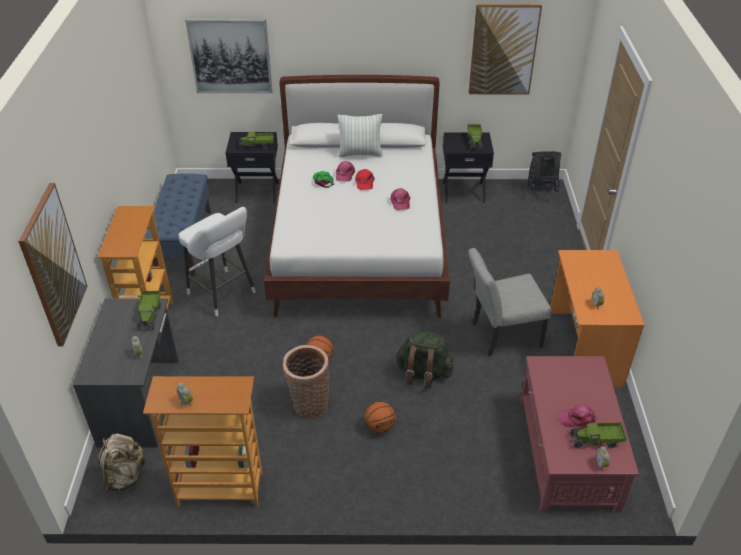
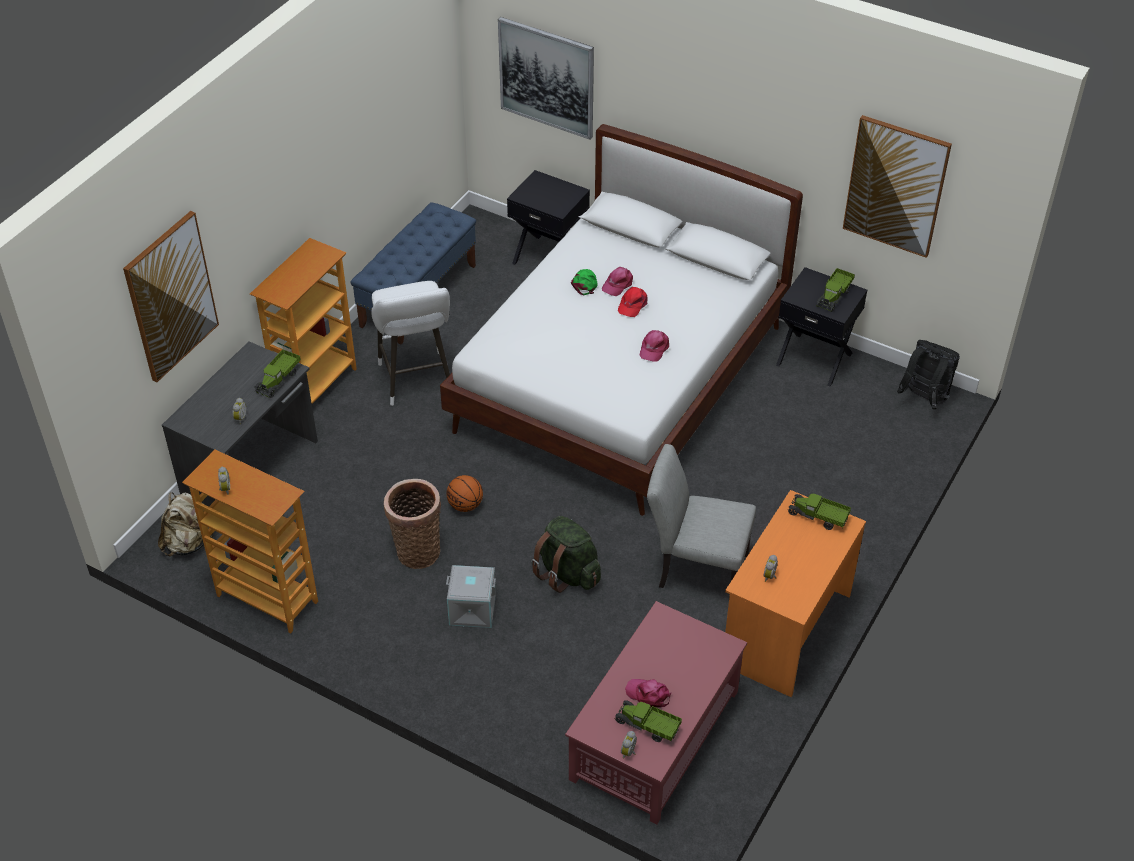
camera: 30 degrees right, 5 degrees up
toy truck [239,132,274,149] -> toy truck moved to [787,494,851,530]
pillow [338,114,383,157] -> none
basketball [365,402,396,433] -> grey storage box [446,565,496,628]

